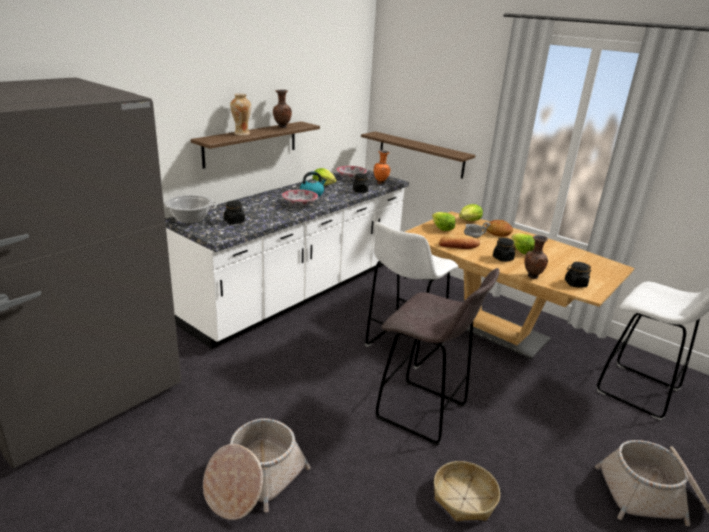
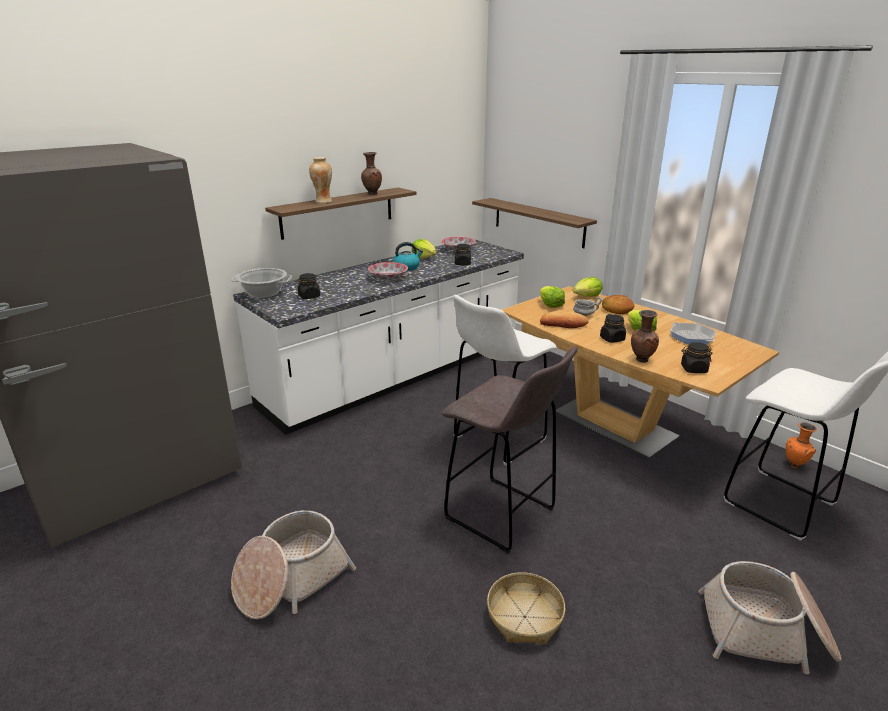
camera: 10 degrees right, 0 degrees up
orange vase [374,150,391,184] -> orange vase moved to [786,422,817,468]
none -> frying pan [670,322,716,345]

